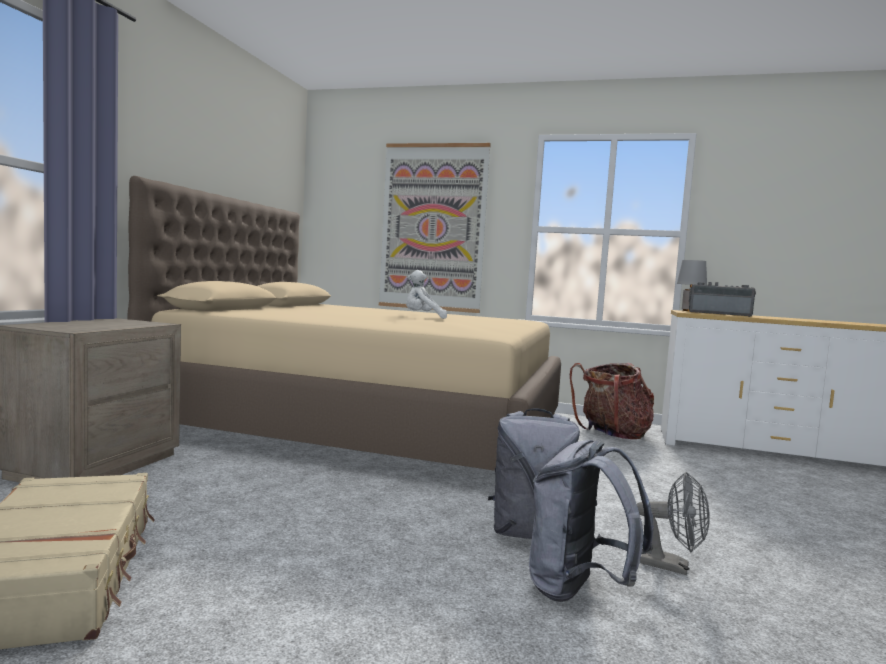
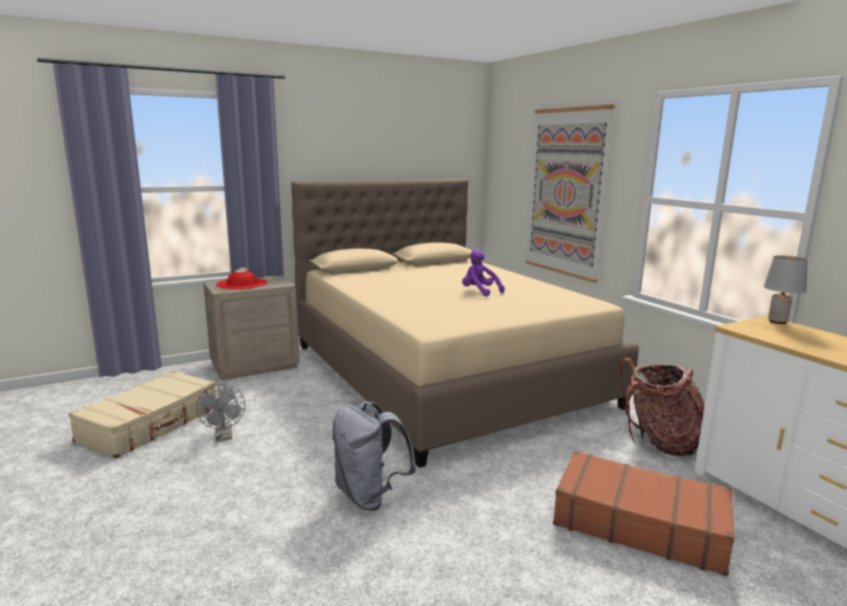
camera: 45 degrees right, 10 degrees up
white plush toy [406,270,447,319] -> purple plush toy [462,250,505,297]
grey backpack [529,440,654,602] -> none
grey fan [637,472,710,575] -> grey fan moved to [196,384,245,441]
radio [689,282,756,317] -> none
none -> red hat [216,267,268,290]
none -> brown suitcase [553,451,735,576]

